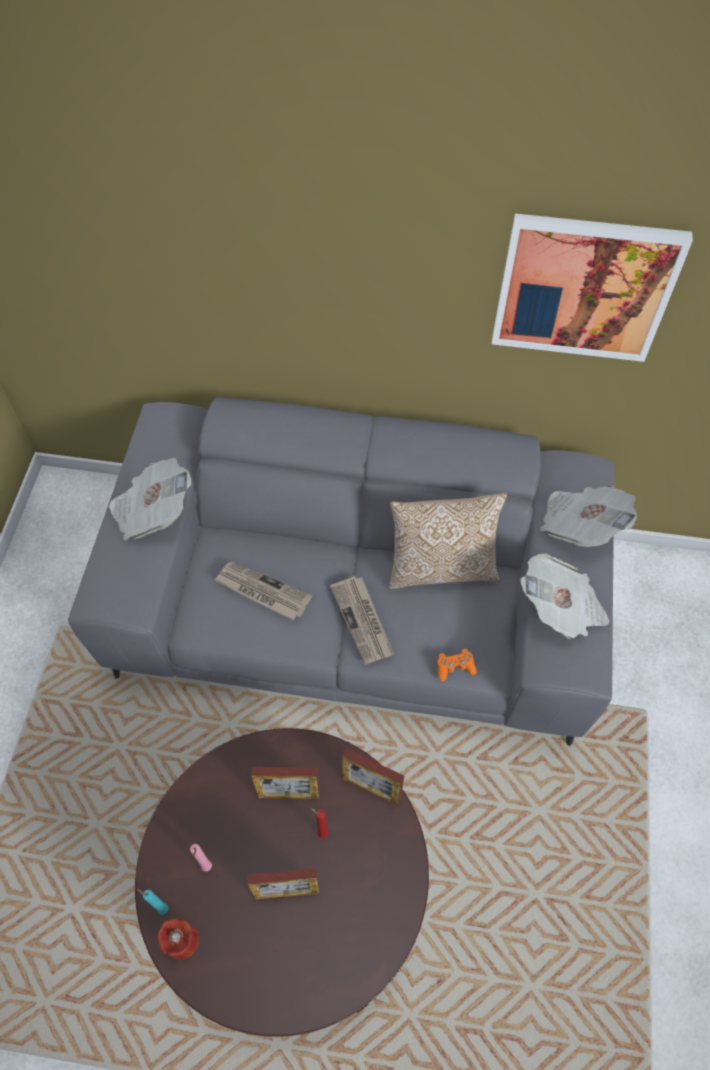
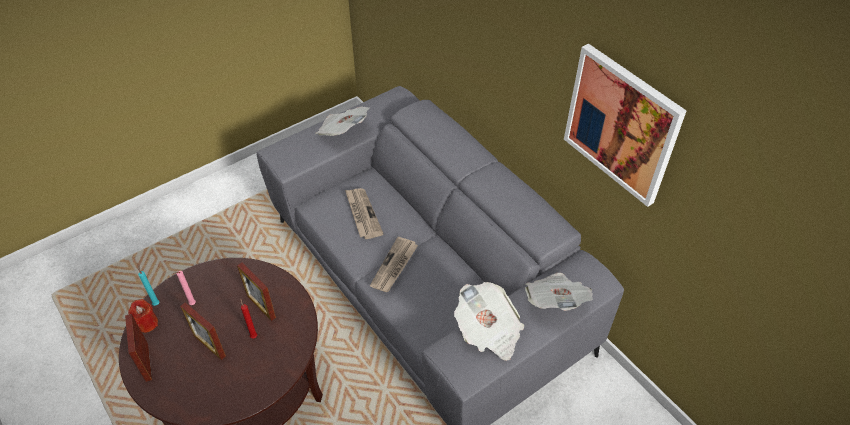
camera: 45 degrees right, 10 degrees down
picture frame [342,748,405,806] -> picture frame moved to [125,314,152,382]
pillow [388,493,507,589] -> none
orange game controller [437,649,477,681] -> none

